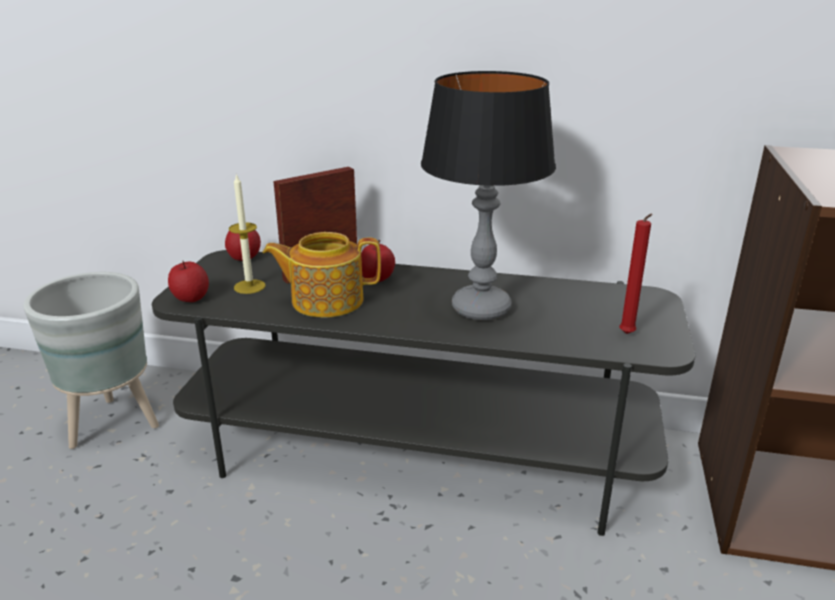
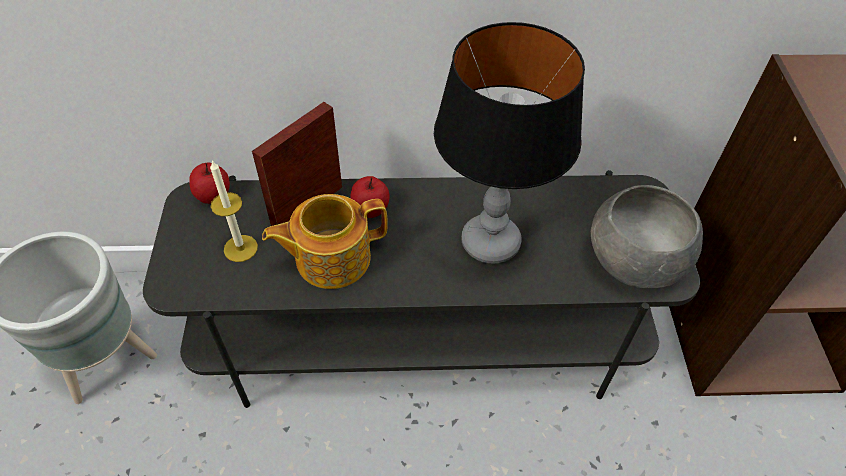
camera: 15 degrees left, 25 degrees up
apple [168,261,209,302] -> none
red candle [619,214,652,334] -> grey bowl [591,185,703,288]

